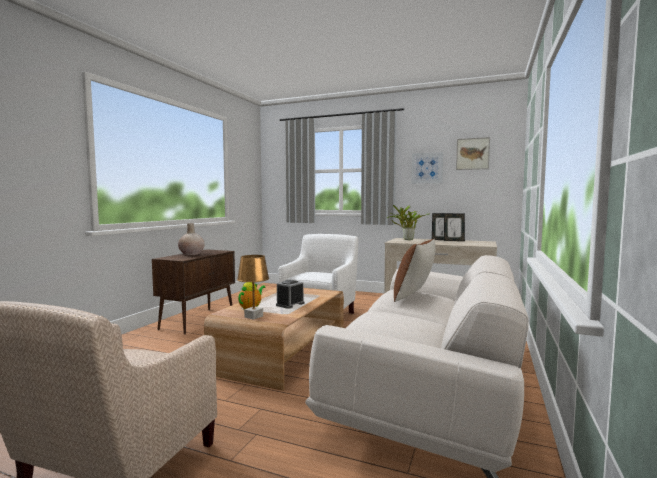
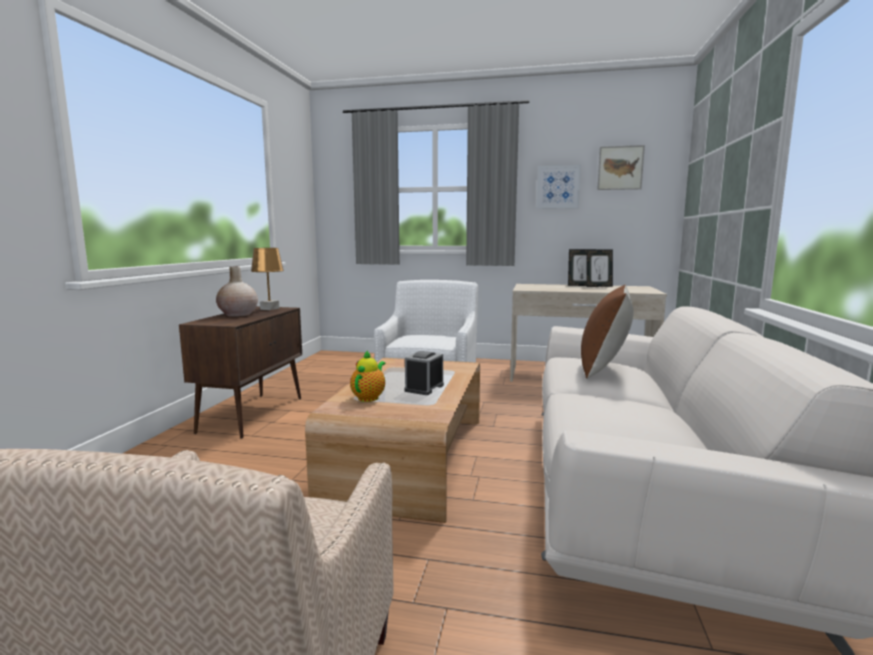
camera: 10 degrees left, 5 degrees up
brown table lamp [237,255,269,320] -> brown table lamp moved to [251,248,284,310]
potted plant [387,205,428,240] -> none

